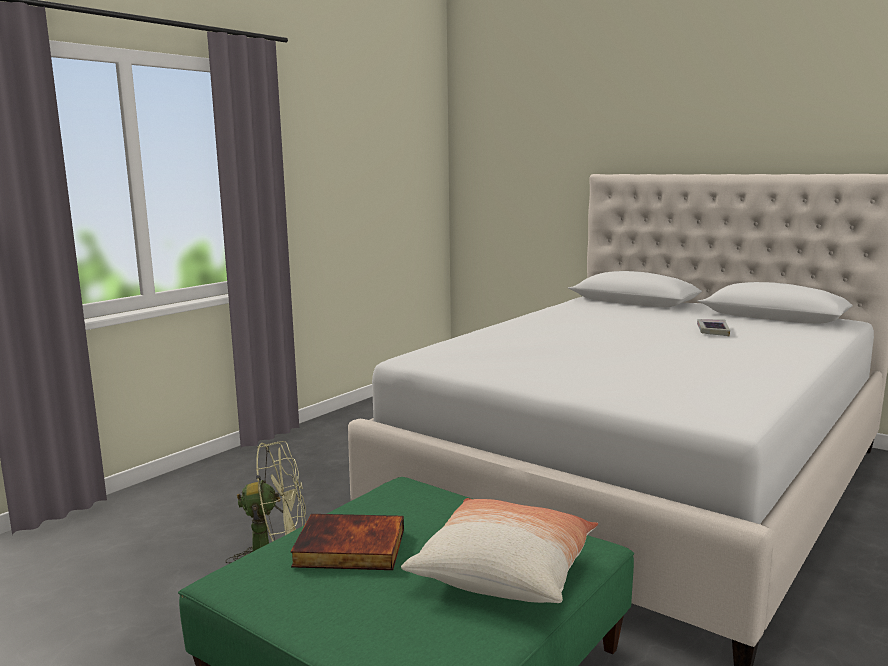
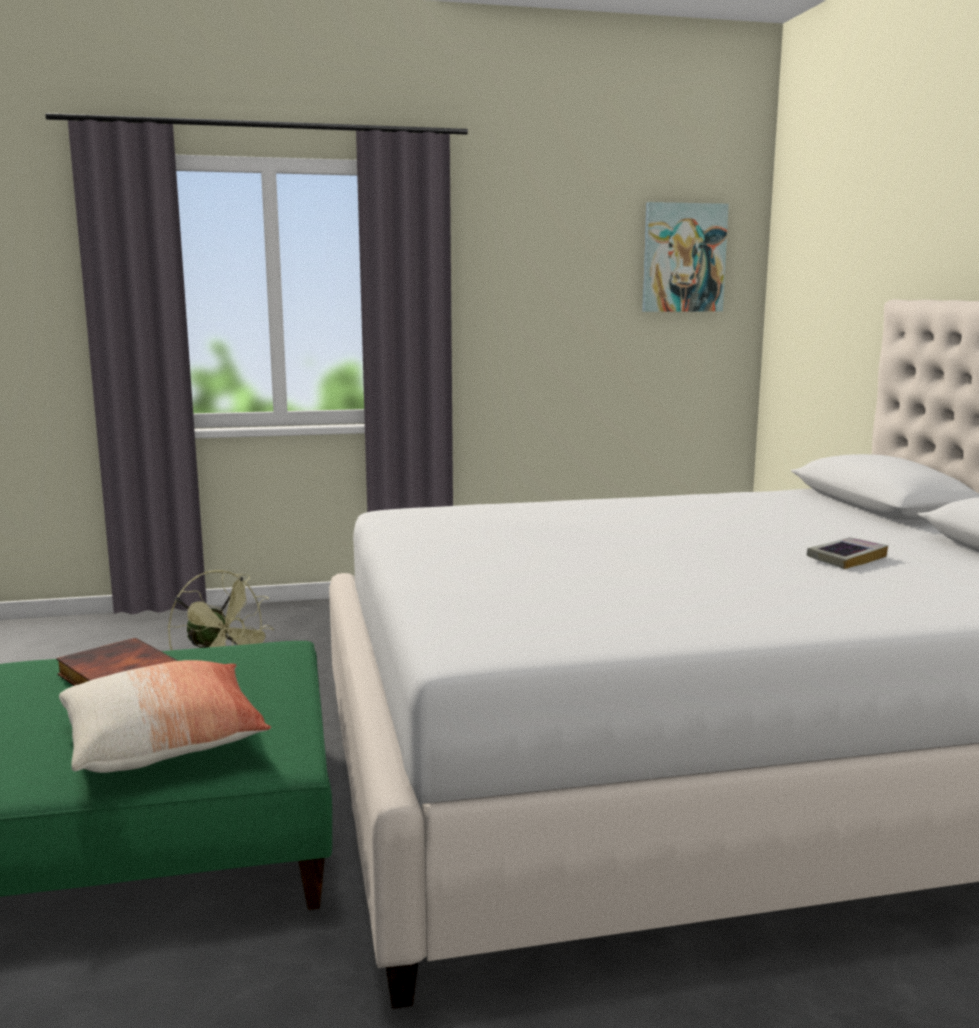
camera: 40 degrees right, 0 degrees up
none -> picture [642,202,729,312]

